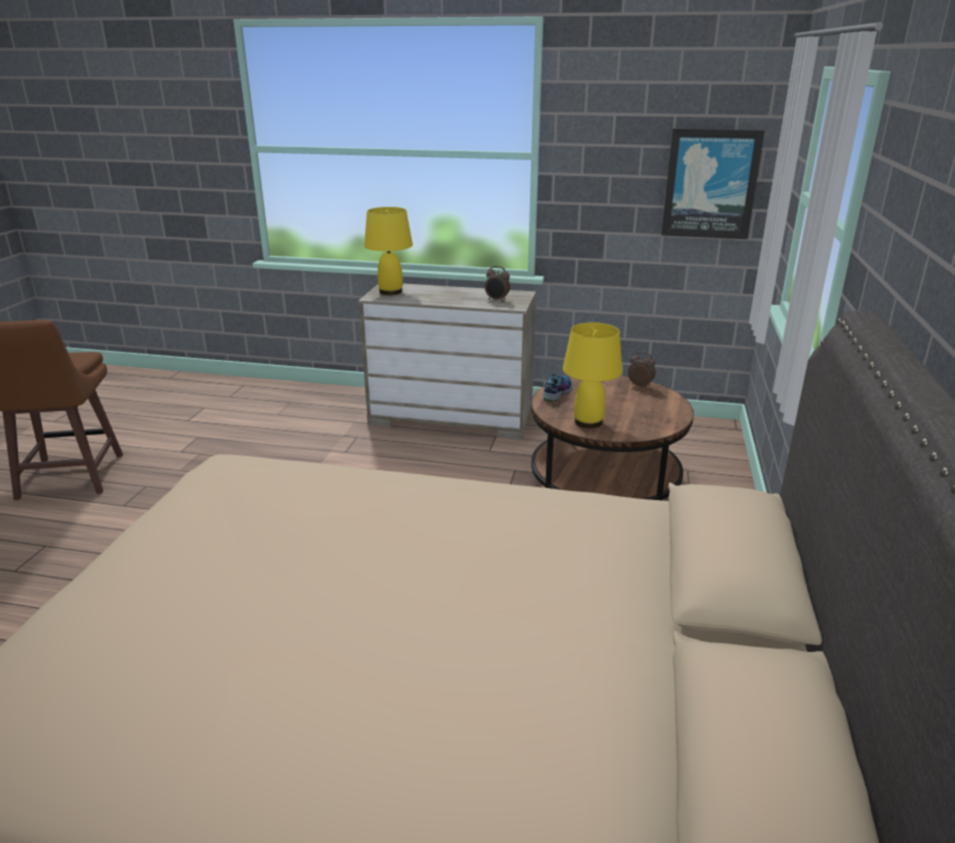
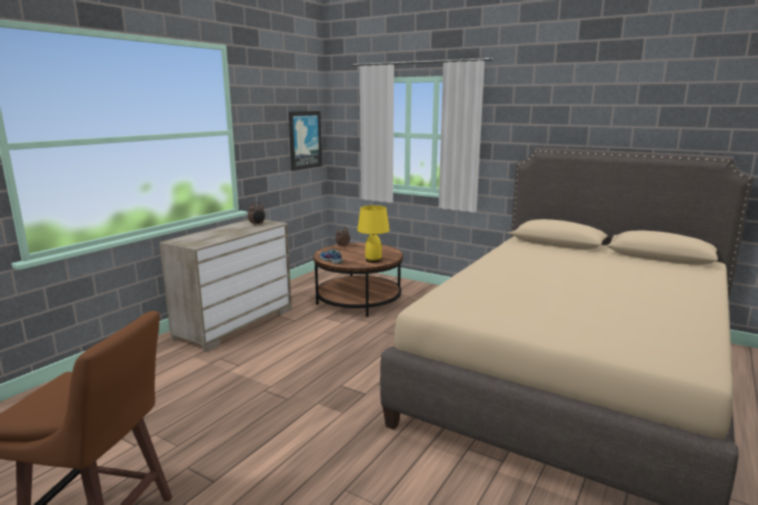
camera: 70 degrees left, 10 degrees down
yellow table lamp [364,207,413,295] -> none

